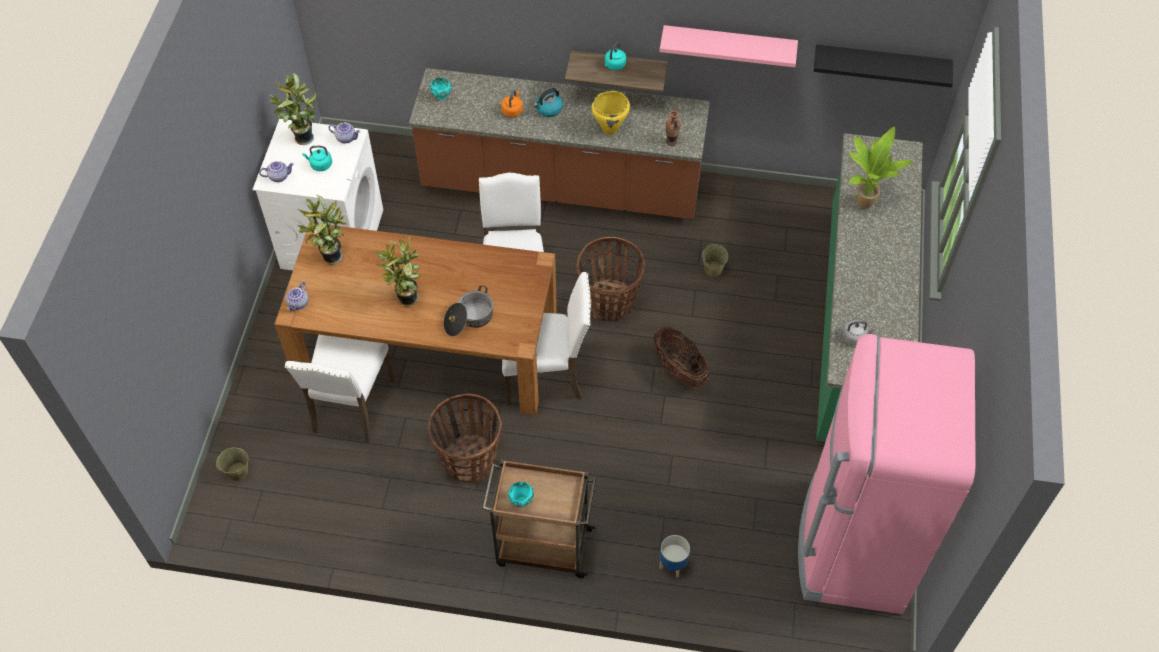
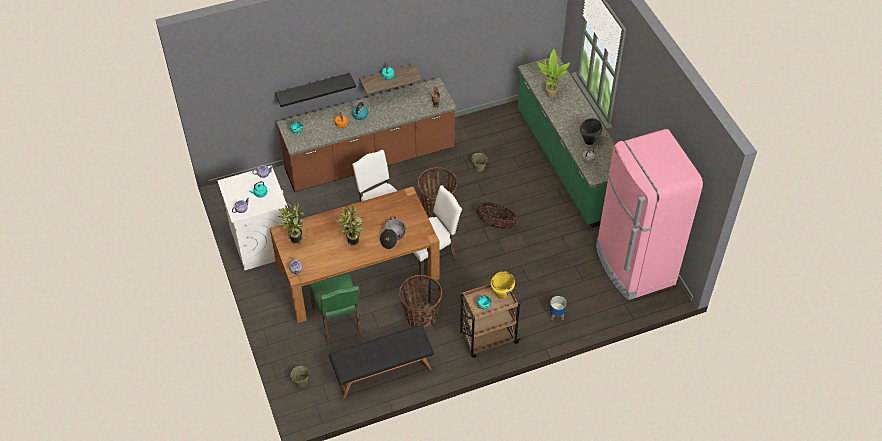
camera: 30 degrees left, 5 degrees down
potted plant [269,73,316,145] -> none
white chair [285,335,395,443] -> green chair [309,273,362,343]
yellow cooking pot [591,91,630,135] -> yellow cooking pot moved to [490,271,515,299]
pink shelf [659,25,798,67] -> none
black shelf [814,45,953,87] -> black shelf moved to [275,73,356,107]
none -> black bench [329,325,434,398]
none -> black cooking pot [580,118,602,145]

